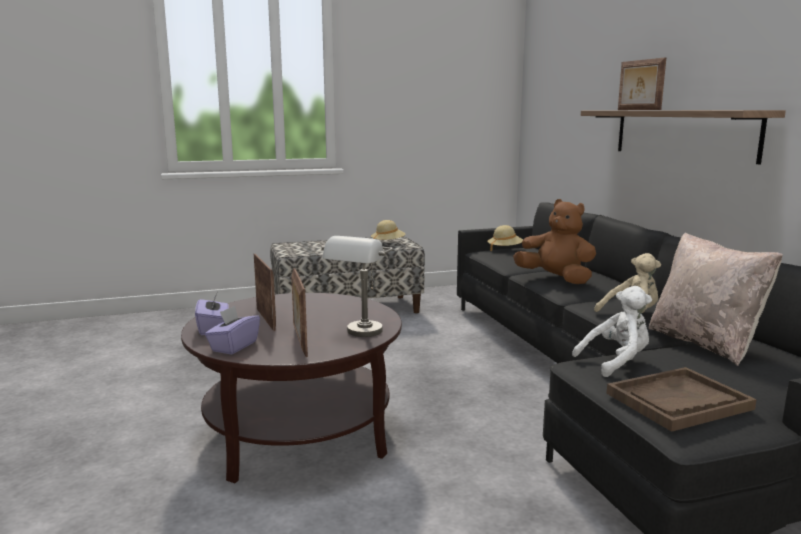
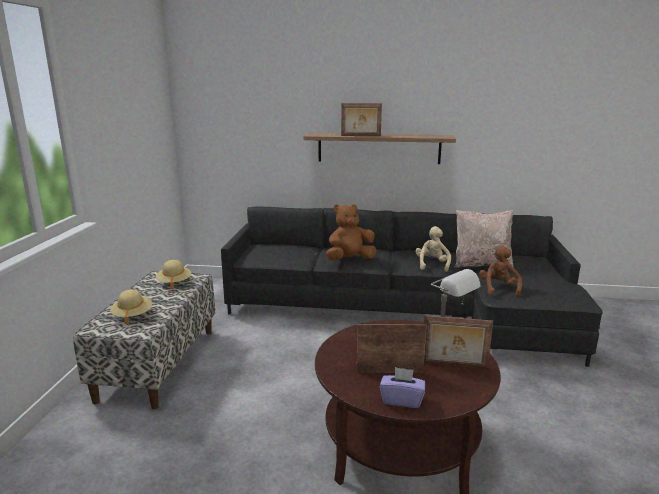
camera: 65 degrees left, 5 degrees up
purple tissue box [205,306,260,355] -> none
beige hat [487,225,523,252] -> beige hat moved to [110,290,152,325]
white plush toy [572,286,652,377] -> brown plush toy [479,246,522,297]
brown tray [606,367,757,432] -> none

